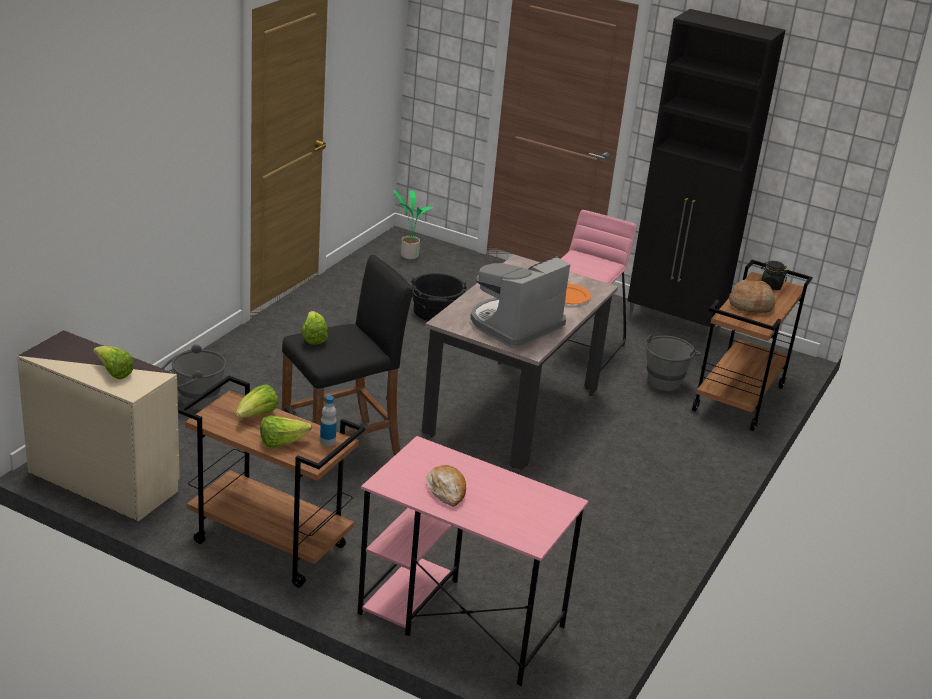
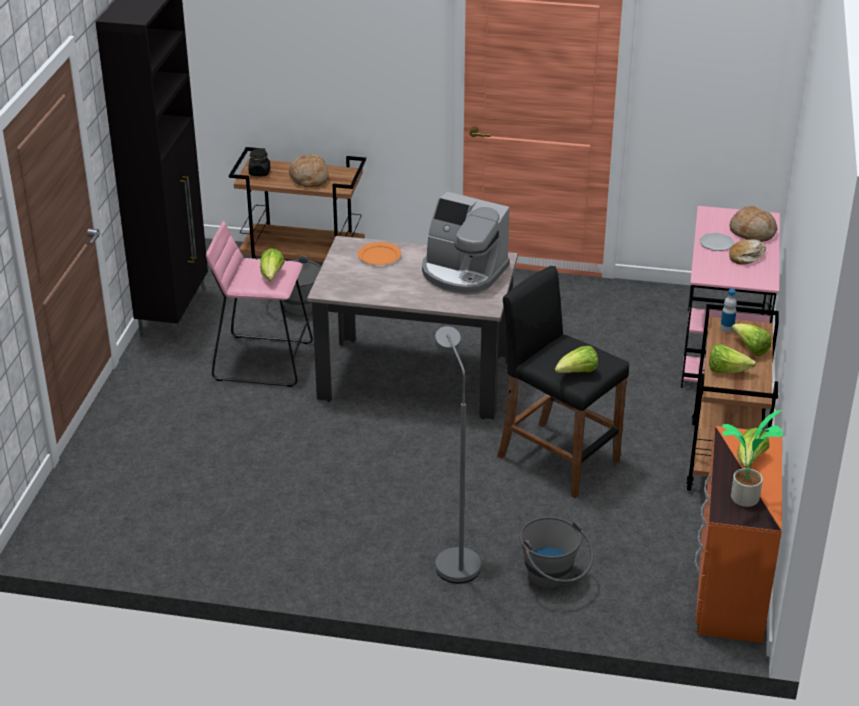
camera: 105 degrees left, 5 degrees up
beige dresser [17,330,180,521] -> orange dresser [695,426,782,643]
potted plant [393,190,433,259] -> potted plant moved to [722,410,783,507]
black bucket [411,273,467,321] -> none
none -> lettuce [260,248,285,280]
none -> grey floor lamp [434,326,481,583]
none -> plate [699,233,735,251]
none -> bread [729,206,777,242]

